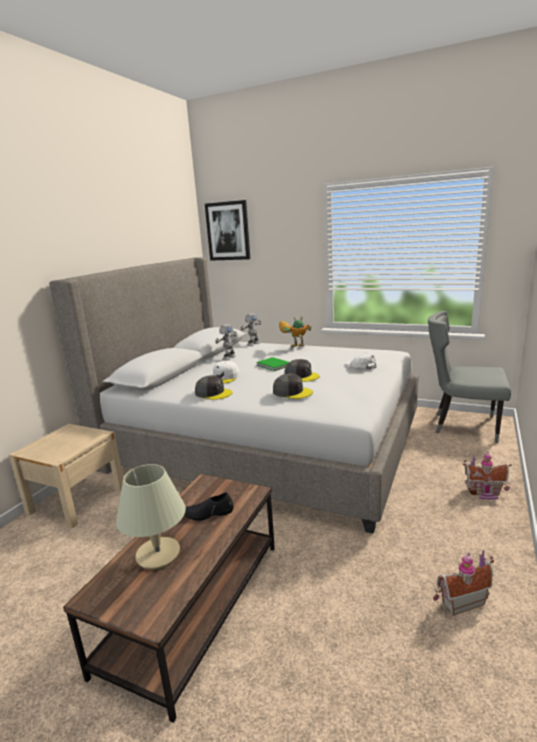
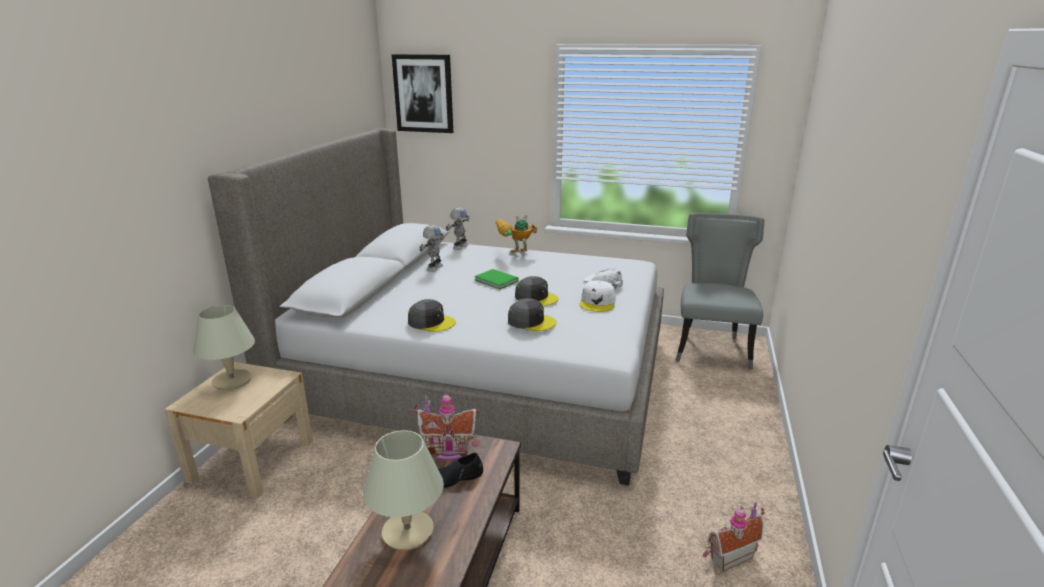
camera: 10 degrees left, 5 degrees up
white cap [213,361,240,383] -> white cap moved to [580,280,616,312]
grey chair [428,311,511,443] -> grey chair turned 90 degrees clockwise [676,213,764,370]
toy house [462,451,512,499] -> toy house moved to [413,392,481,460]
none -> beige table lamp [193,305,255,390]

